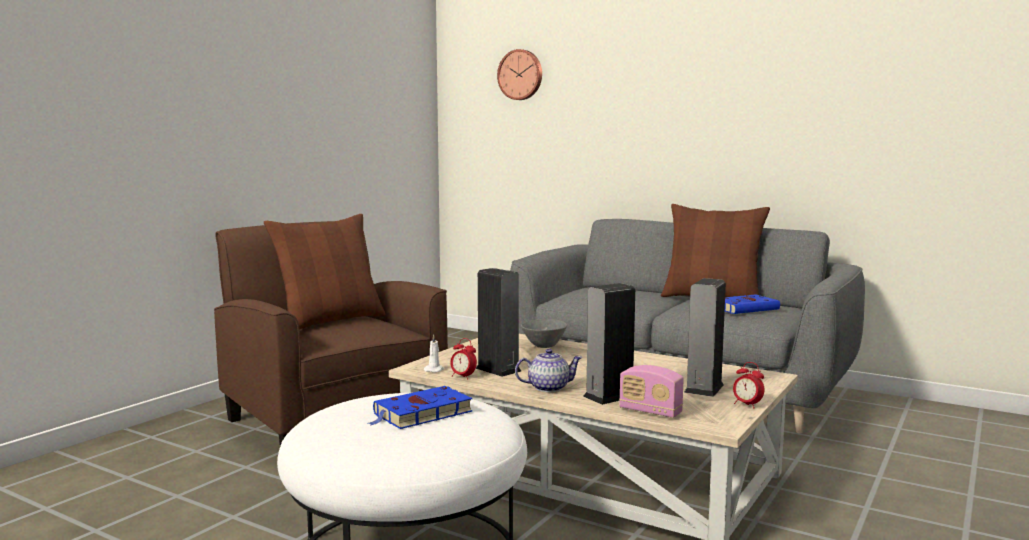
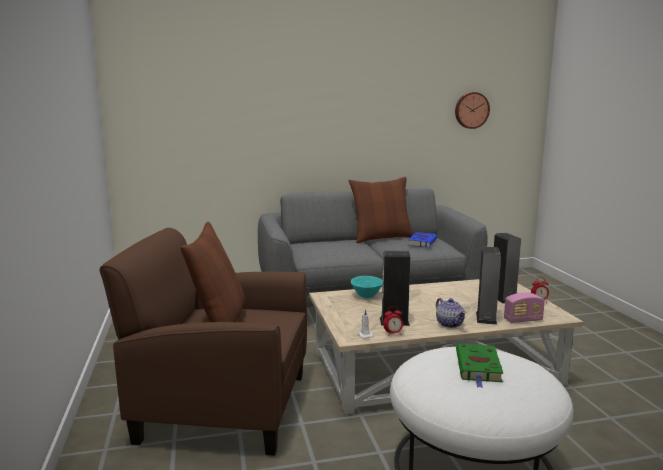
camera: 45 degrees left, 5 degrees up
blue book [368,386,472,429] -> green book [456,343,503,388]
wall clock [497,49,542,100] -> wall clock moved to [455,92,490,129]
teapot [515,349,583,392] -> teapot turned 120 degrees clockwise [436,298,466,328]
grey bowl [521,319,567,348] -> turquoise bowl [351,276,383,298]

